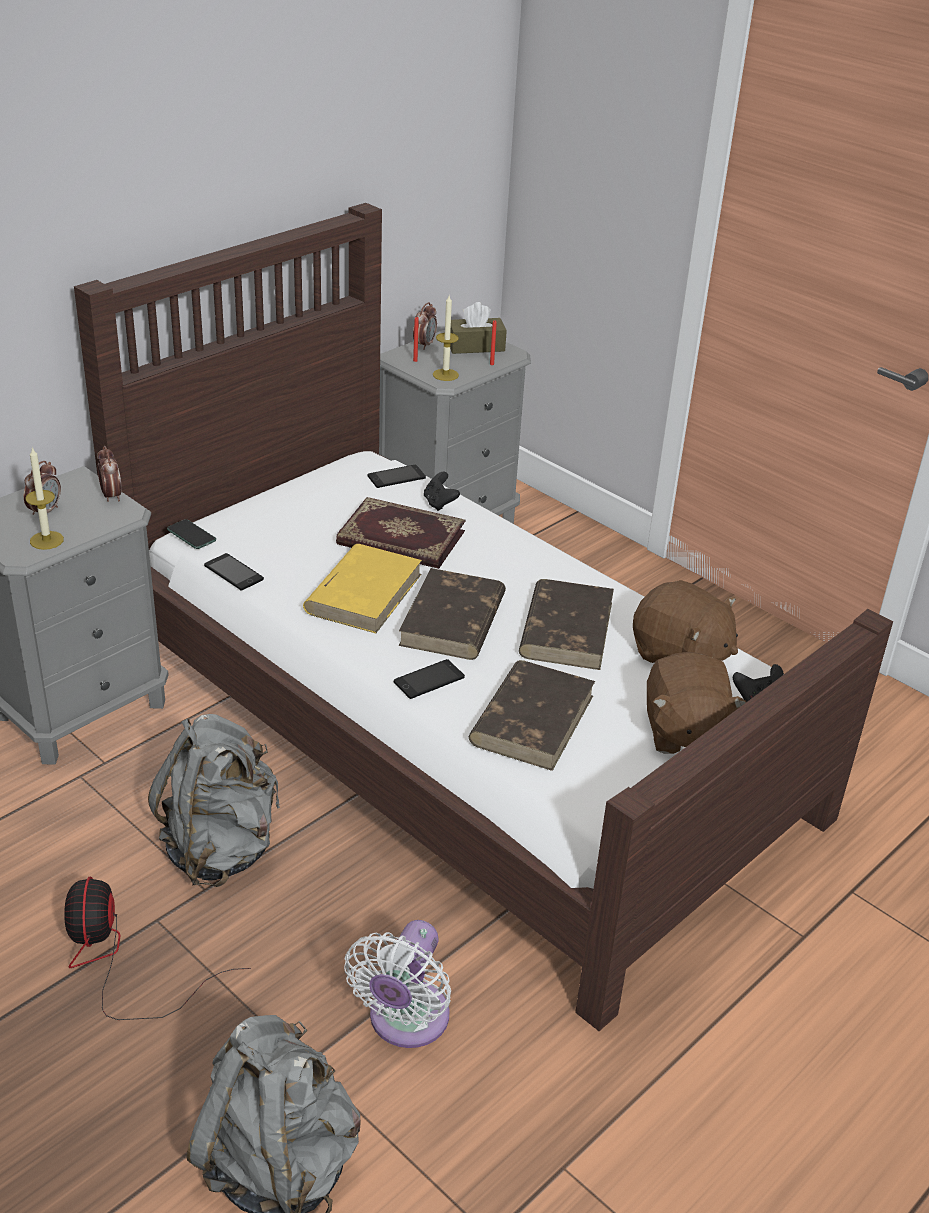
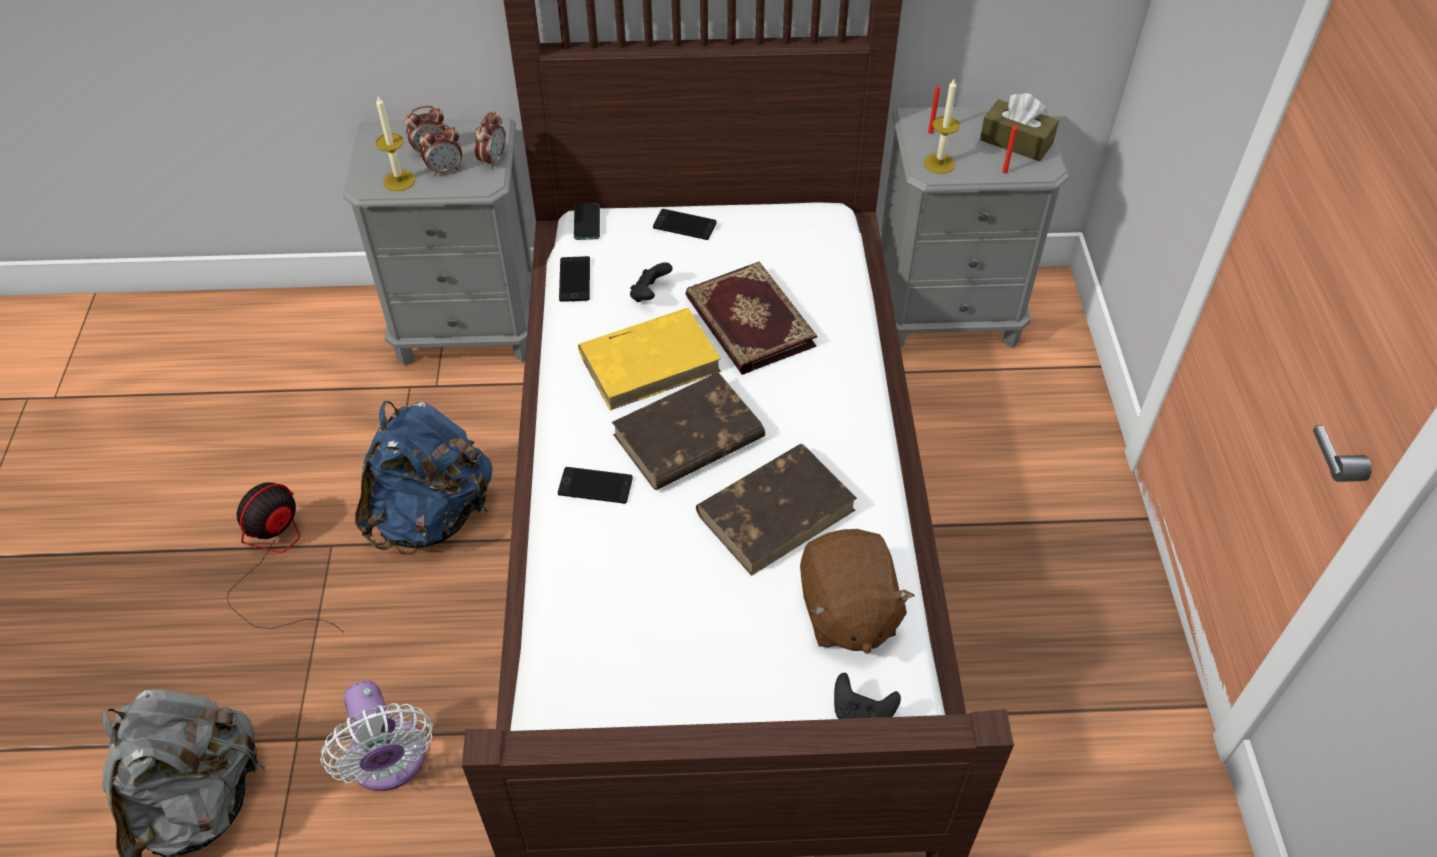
camera: 45 degrees right, 15 degrees up
grey backpack [148,714,280,887] -> blue backpack [355,401,493,550]
white fan [344,920,451,1048] -> white fan turned 90 degrees counterclockwise [320,681,433,791]
phone [368,465,426,488] -> phone moved to [653,209,716,240]
alarm clock [413,302,437,350] -> alarm clock moved to [420,125,462,176]
black game controller [424,472,460,511] -> black game controller moved to [630,262,672,302]
brown book [469,660,595,771] -> none
brown plush toy [647,652,746,754] -> none

